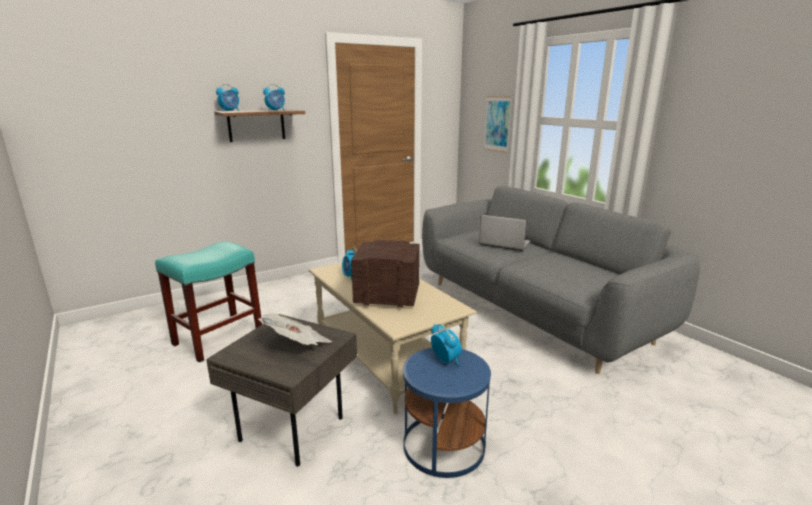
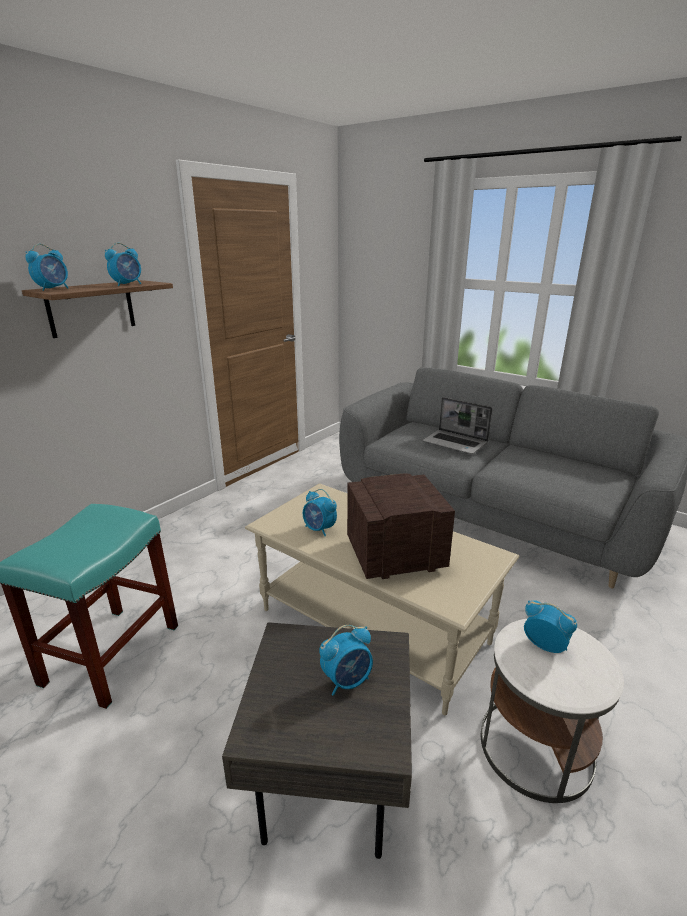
camera: 20 degrees left, 5 degrees up
newspaper [258,314,332,345] -> alarm clock [319,625,373,696]
blue side table [403,347,491,478] -> white side table [481,618,624,803]
laptop [479,214,530,251] -> laptop turned 150 degrees counterclockwise [422,397,492,454]
picture [483,96,512,153] -> none

